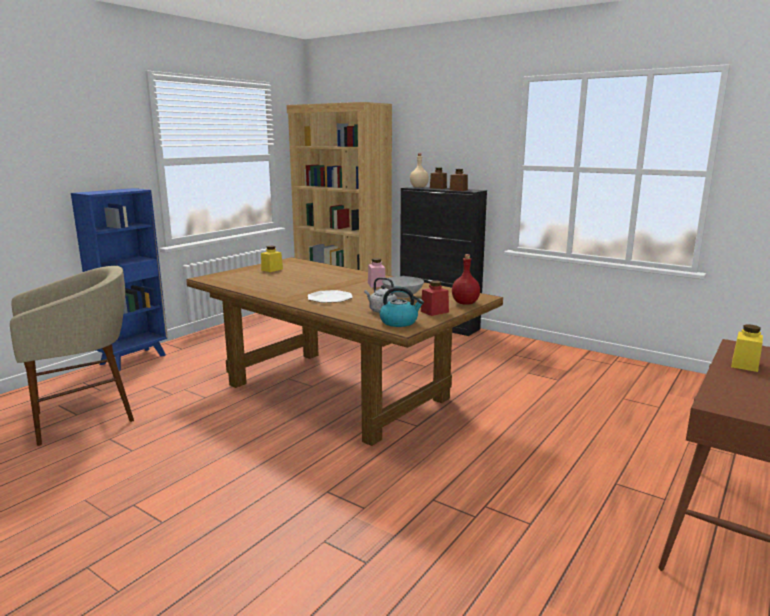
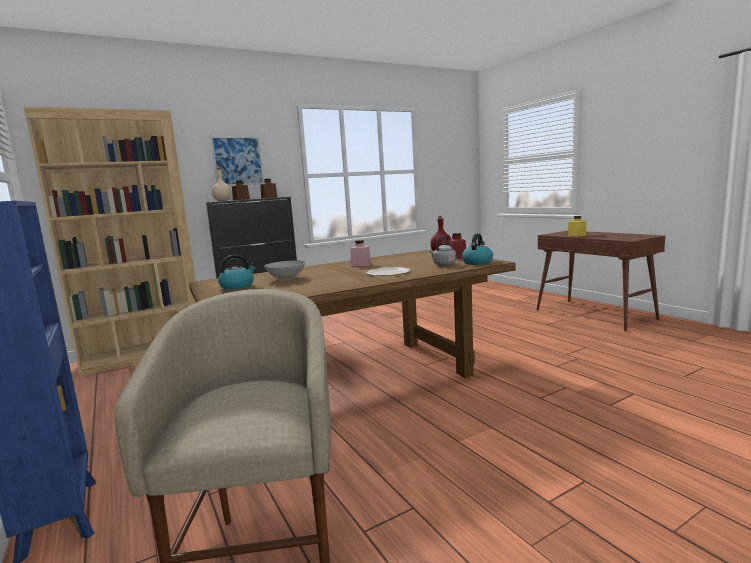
camera: 65 degrees left, 5 degrees down
yellow jar [261,246,283,272] -> kettle [218,255,257,290]
grey bowl [382,276,424,298] -> grey bowl moved to [264,261,305,280]
none -> picture [211,136,264,186]

